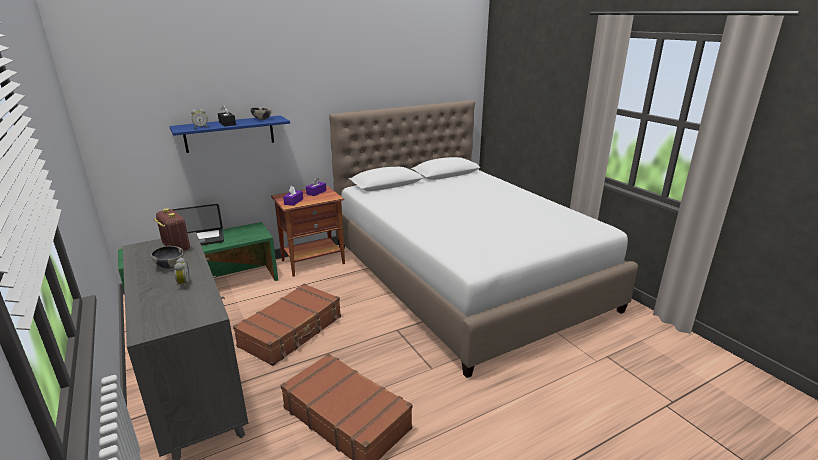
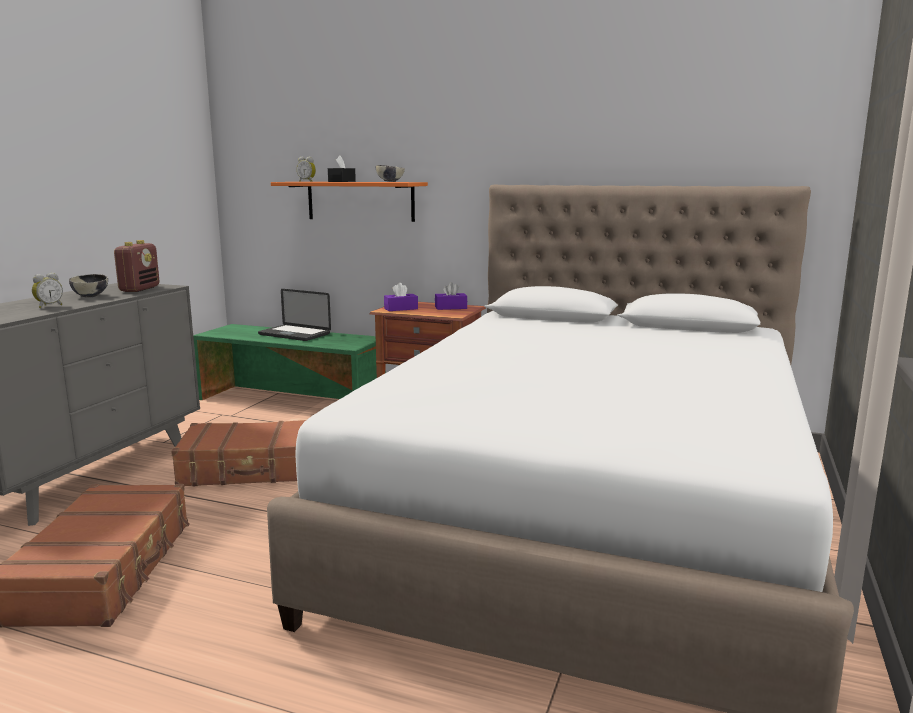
camera: 50 degrees right, 10 degrees down
blue shelf [169,115,290,153] -> orange shelf [271,182,428,222]

